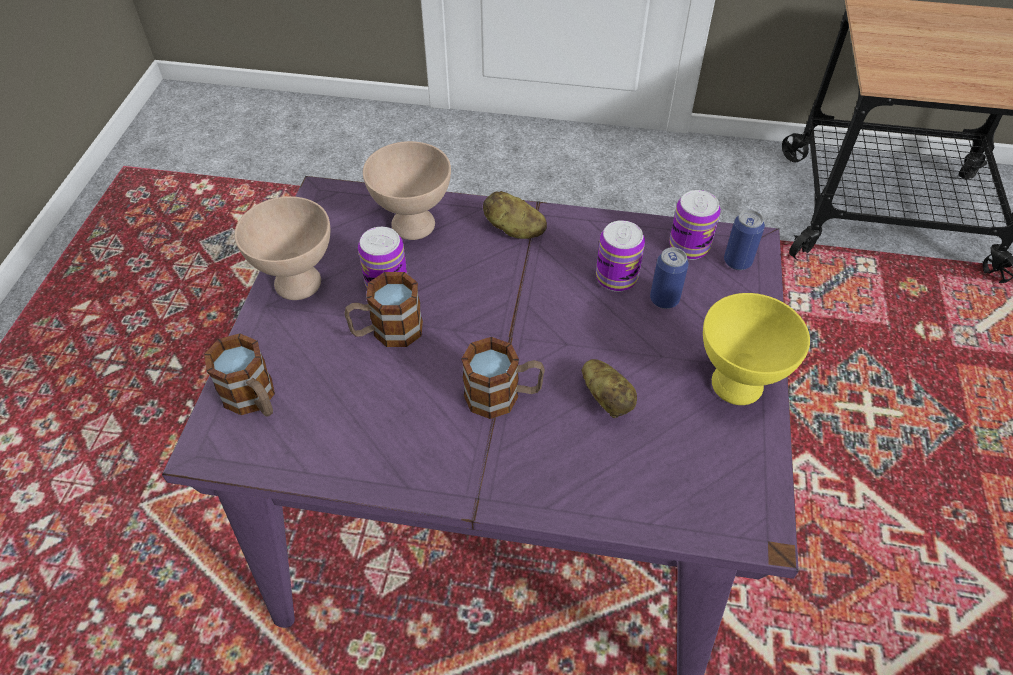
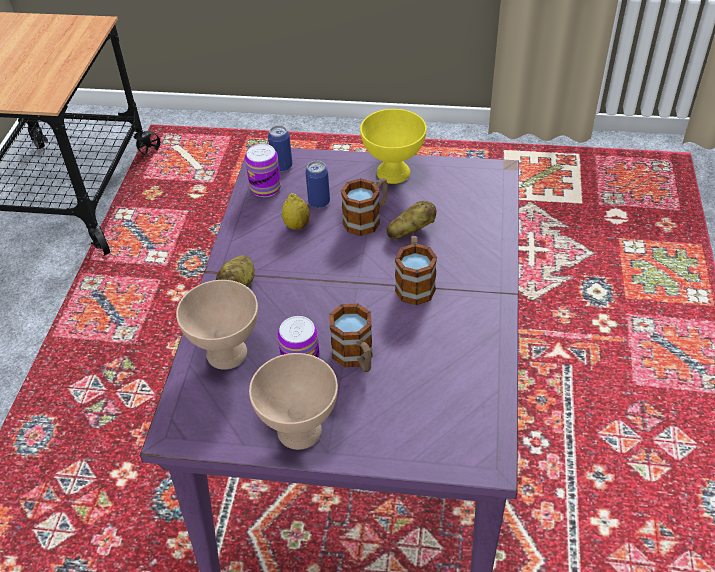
camera: 90 degrees left, 5 degrees down
mug [204,334,275,417] -> mug moved to [341,178,388,236]
can [596,220,645,292] -> lemon [282,193,310,230]

